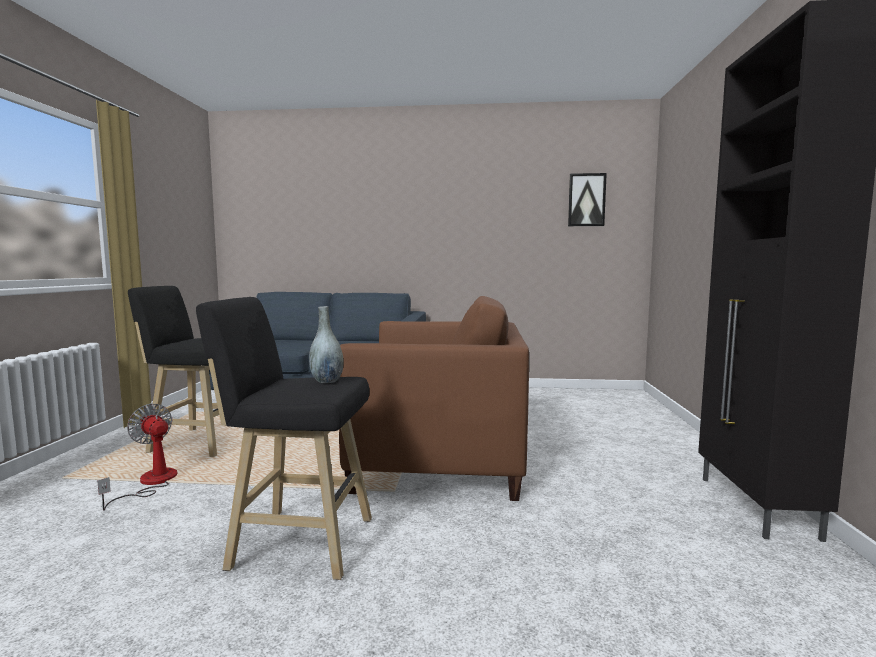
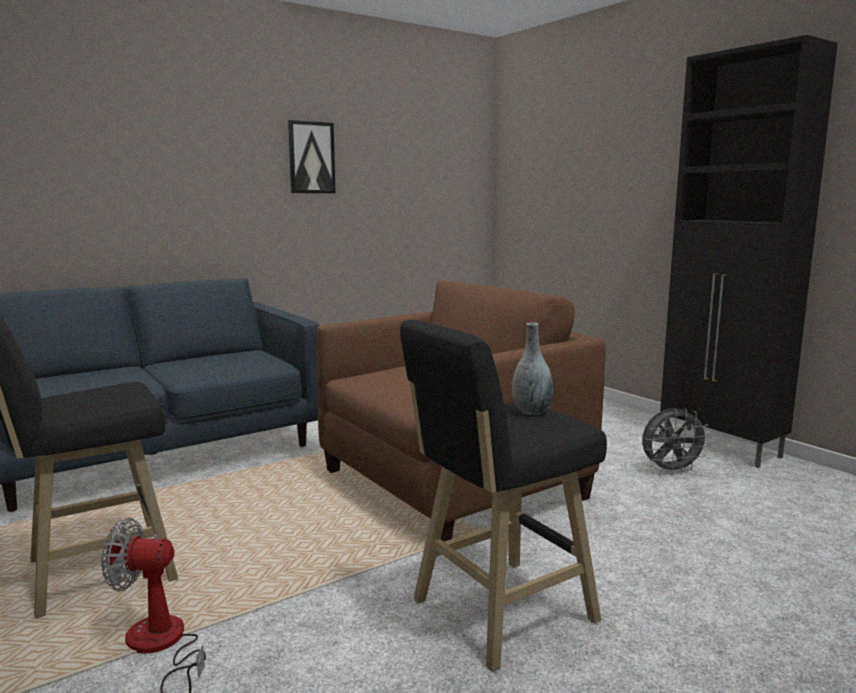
camera: 40 degrees left, 5 degrees up
picture [568,173,607,226] -> picture moved to [288,120,336,193]
none -> grey fan [642,408,711,475]

